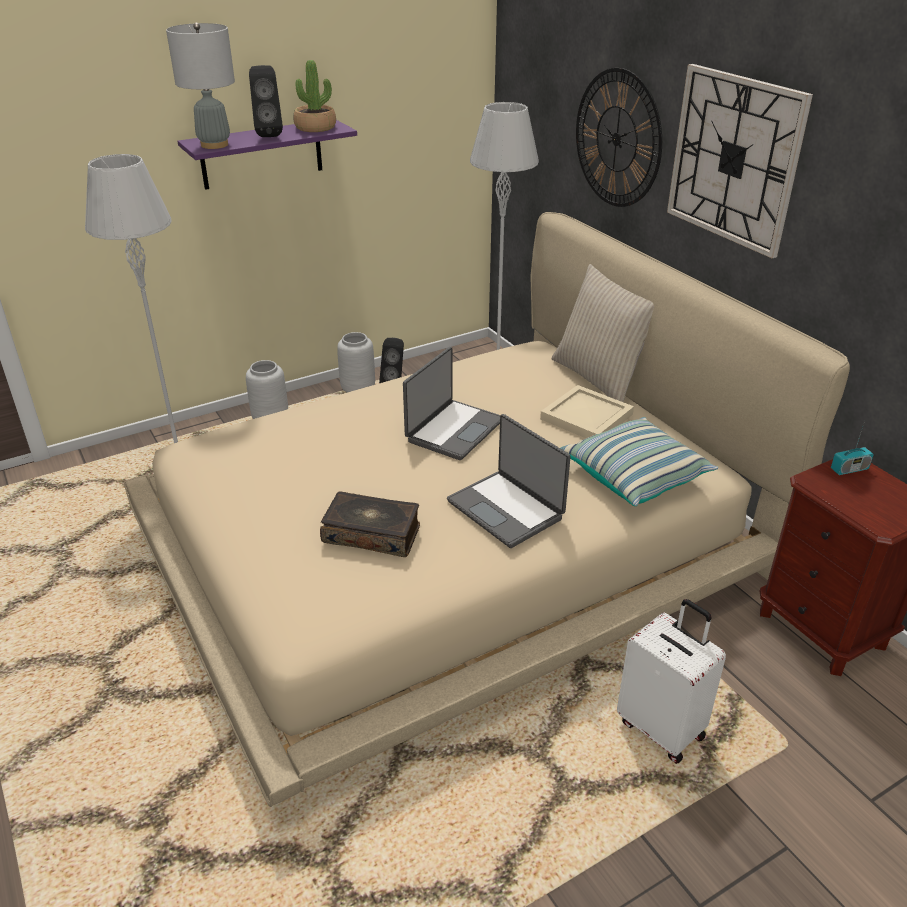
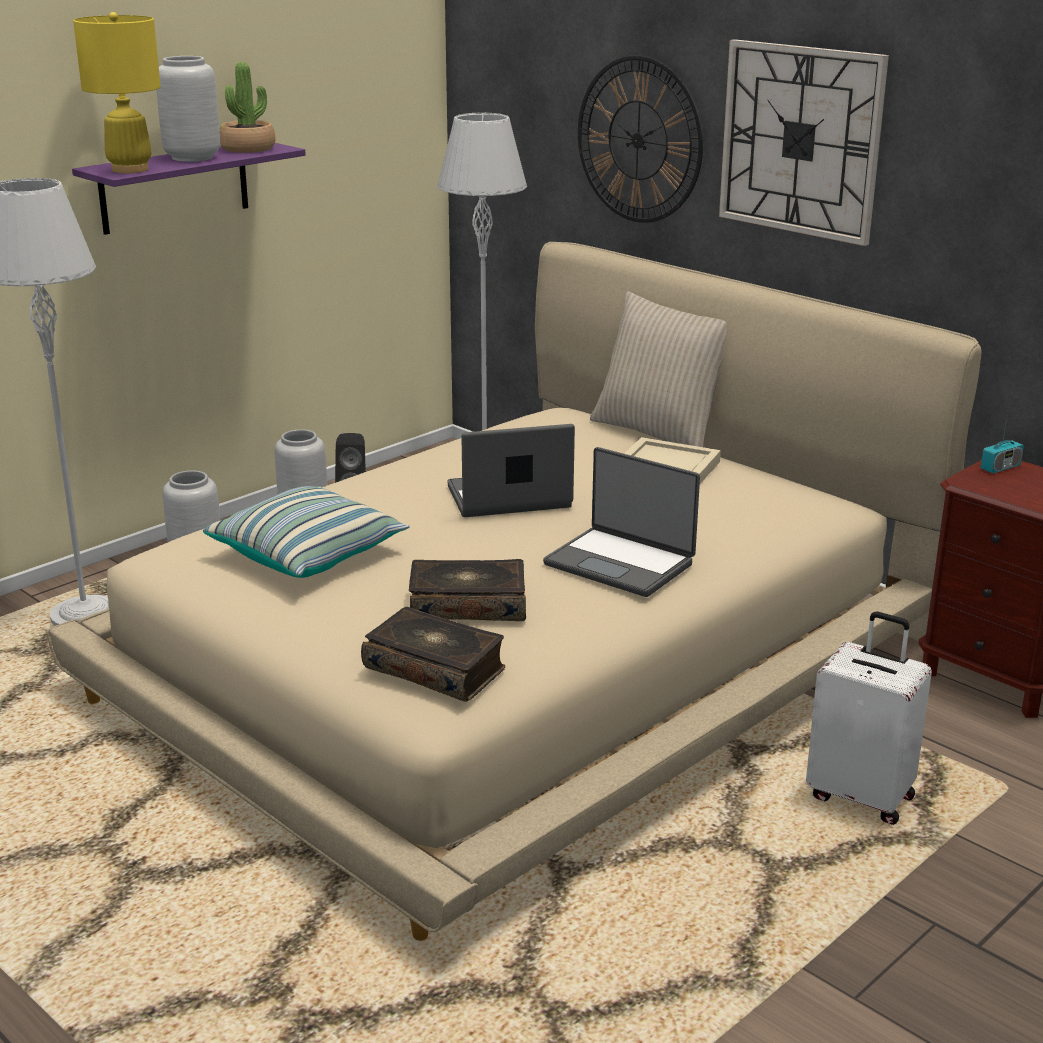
camera: 15 degrees left, 10 degrees down
grey table lamp [166,23,235,149] -> yellow table lamp [73,12,161,173]
black speaker [249,65,283,137] -> grey vase [156,56,220,162]
laptop [403,347,501,460] -> laptop turned 120 degrees counterclockwise [448,424,575,517]
pillow [561,417,718,506] -> pillow moved to [203,486,410,578]
none -> book [361,607,505,702]

